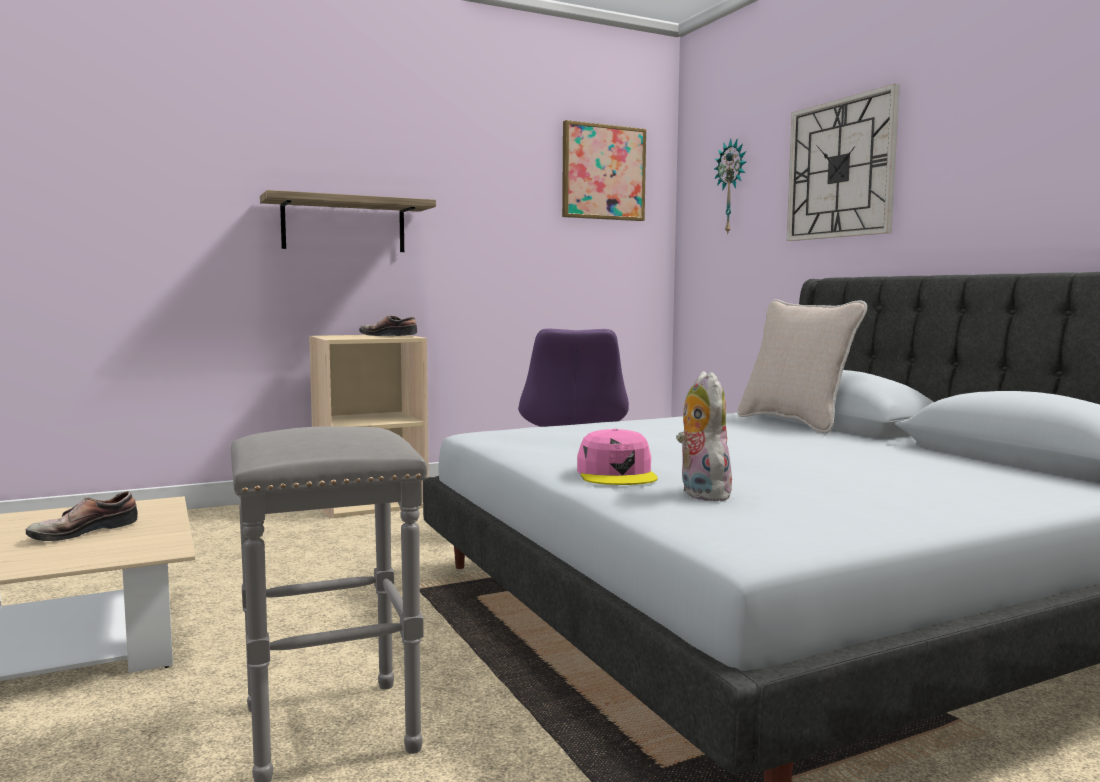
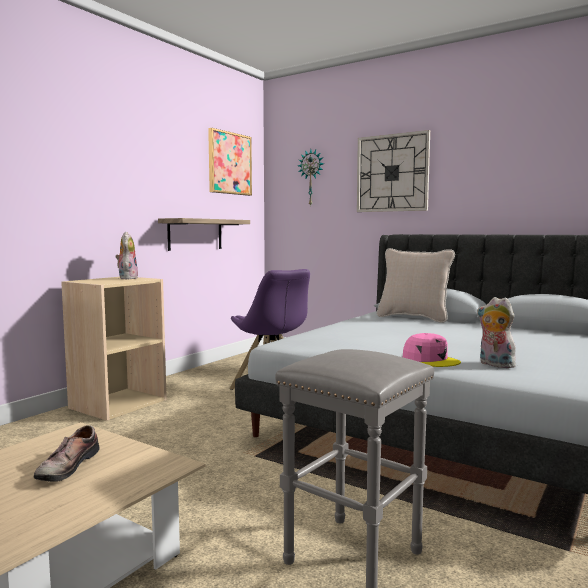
camera: 30 degrees left, 0 degrees up
shelf [260,190,436,252] -> shelf moved to [158,218,250,251]
shoe [359,316,417,336] -> plush toy [116,232,138,279]

